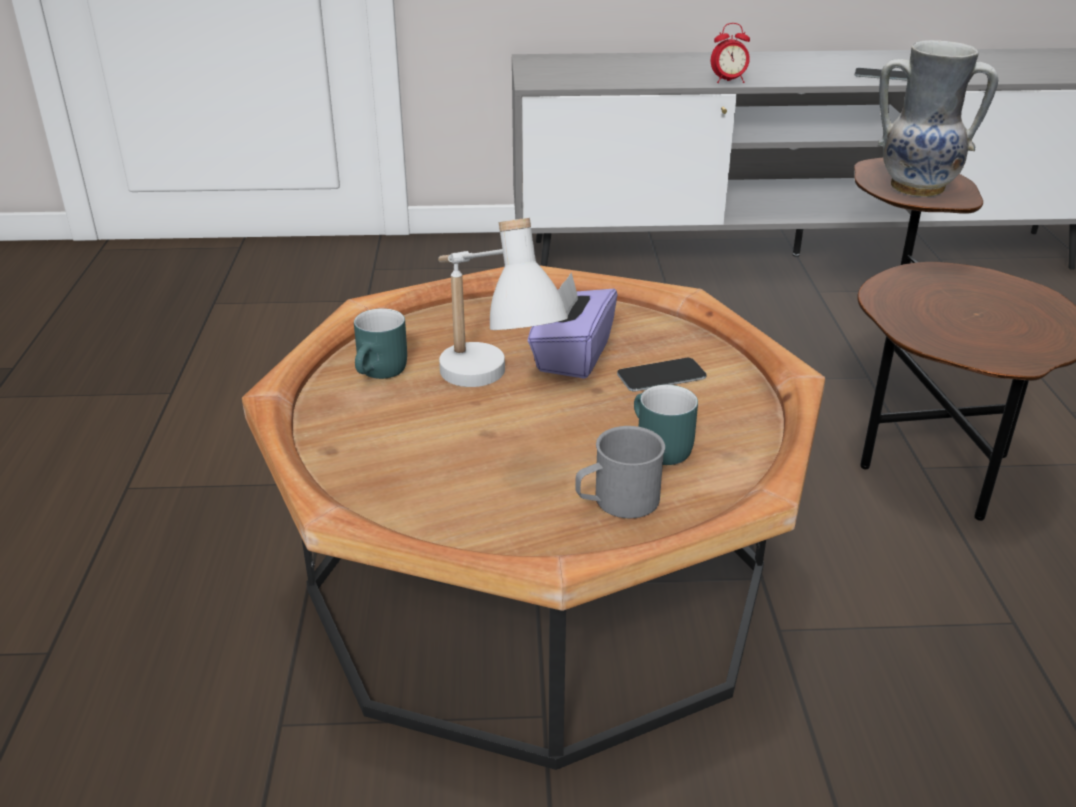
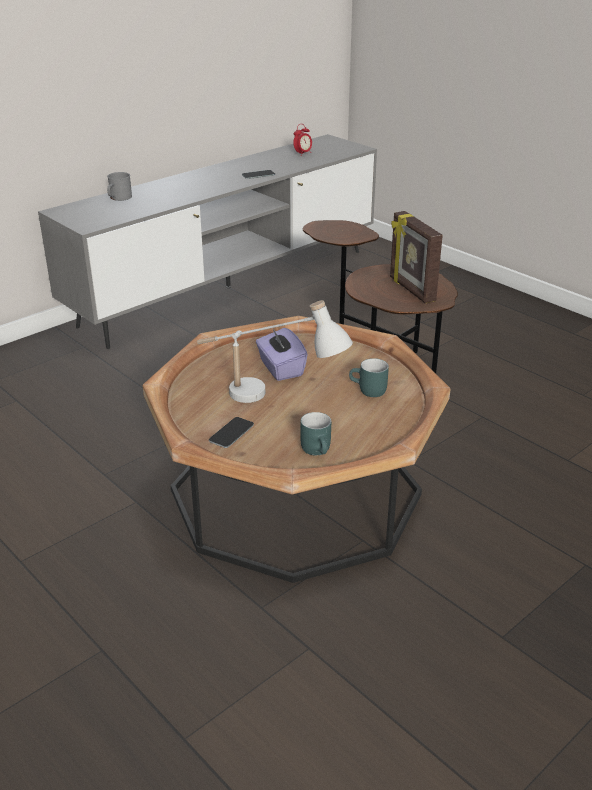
camera: 40 degrees left, 0 degrees up
turquoise mug [354,308,407,379] -> turquoise mug moved to [300,412,331,455]
grey mug [575,426,665,518] -> grey mug moved to [107,172,132,201]
phone [617,358,707,392] -> phone moved to [209,417,254,448]
alarm clock [711,23,750,83] -> alarm clock moved to [293,124,312,156]
vase [878,40,998,197] -> none
none -> picture frame [390,211,443,304]

